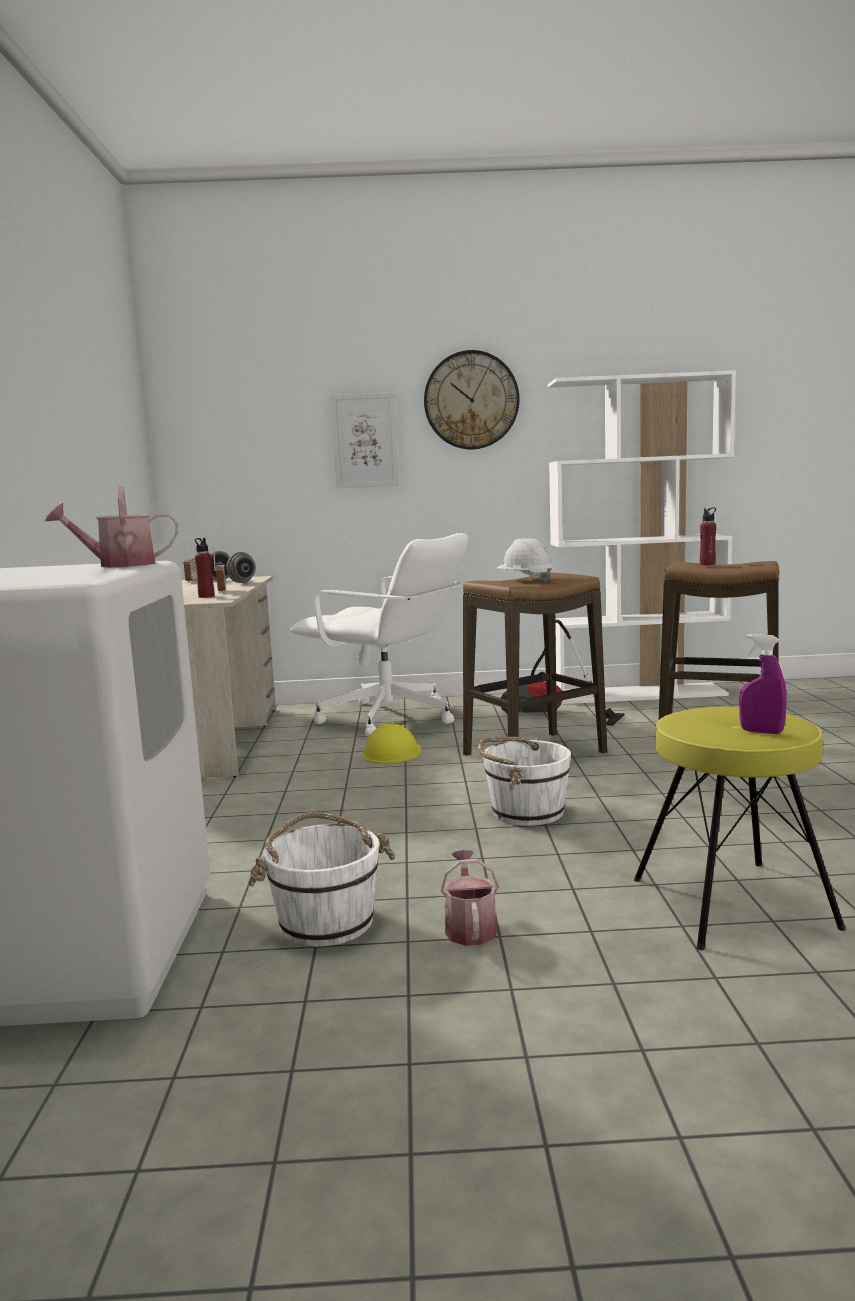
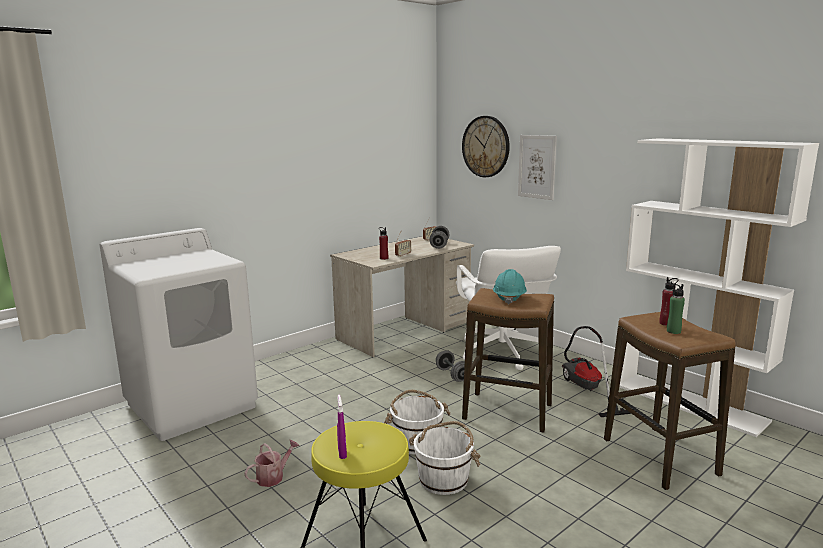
camera: 50 degrees right, 5 degrees up
watering can [45,486,179,567] -> none
white bucket [248,812,395,947] -> white bucket moved to [409,421,481,495]
yellow hard hat [362,723,421,764] -> grey dumbbell [436,350,465,382]
wall clock [424,350,519,449] -> wall clock moved to [462,116,510,177]
white hard hat [496,538,554,582] -> turquoise hard hat [493,269,527,304]
none -> green bottle [667,284,685,334]

